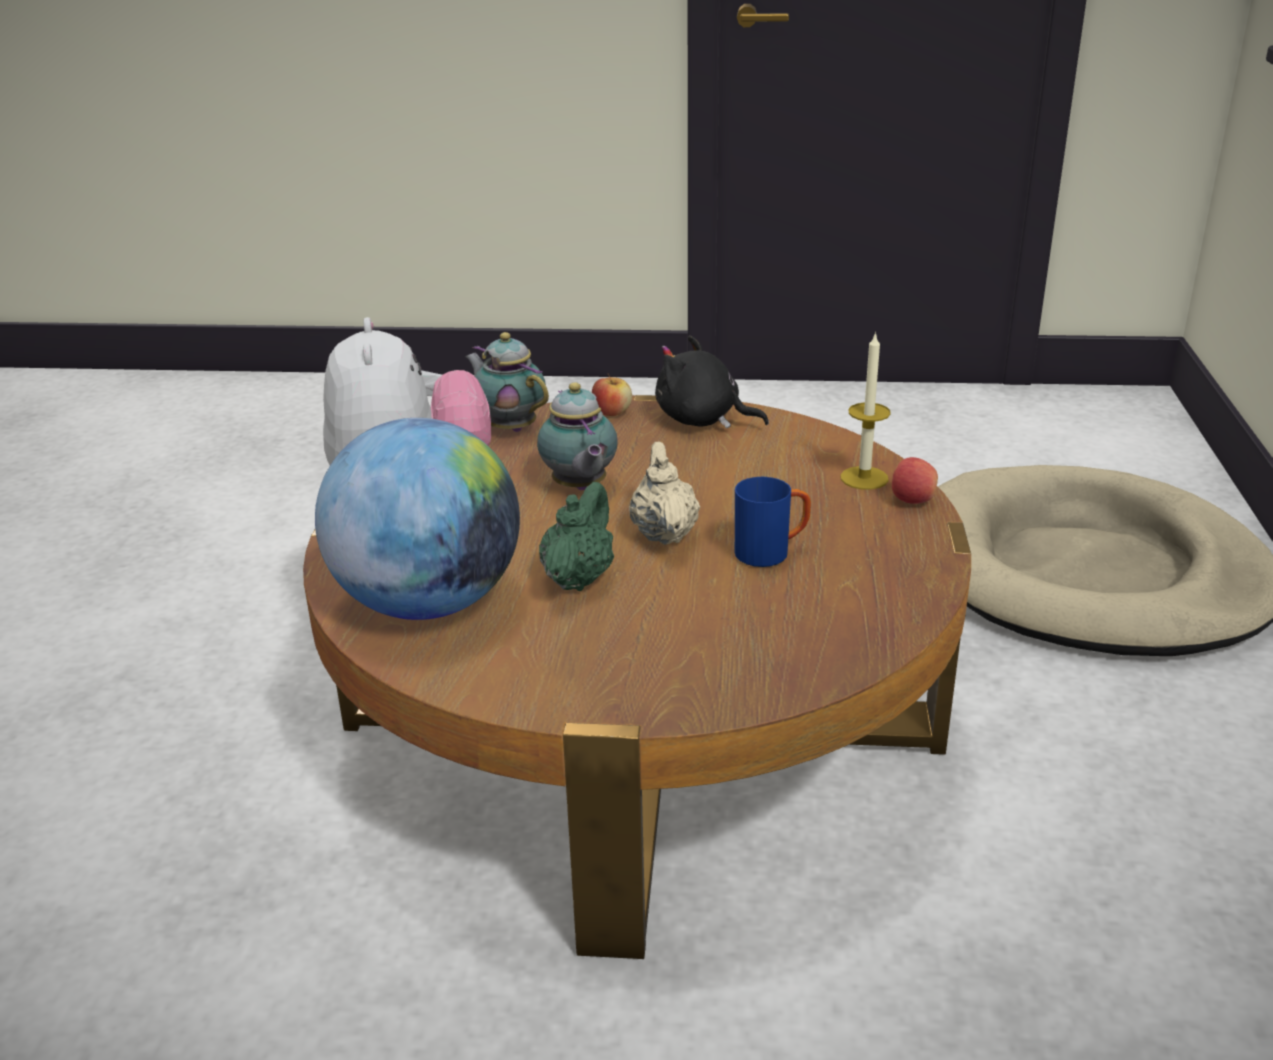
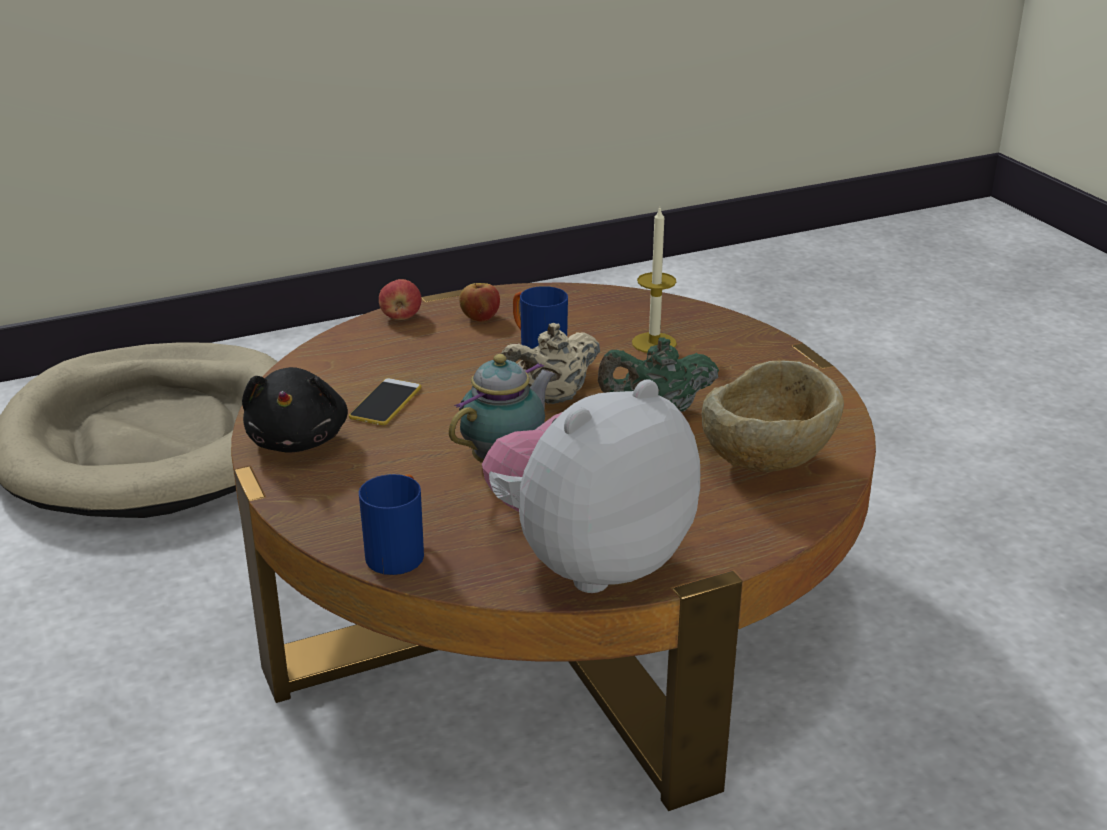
camera: 120 degrees left, 0 degrees up
globe [315,418,520,620] -> beige bowl [702,361,844,472]
teapot [465,332,549,432] -> blue mug [359,474,424,575]
apple [592,374,632,416] -> apple moved to [459,283,500,322]
candle [840,332,891,490] -> candle moved to [632,208,677,353]
none -> phone [349,378,421,425]

